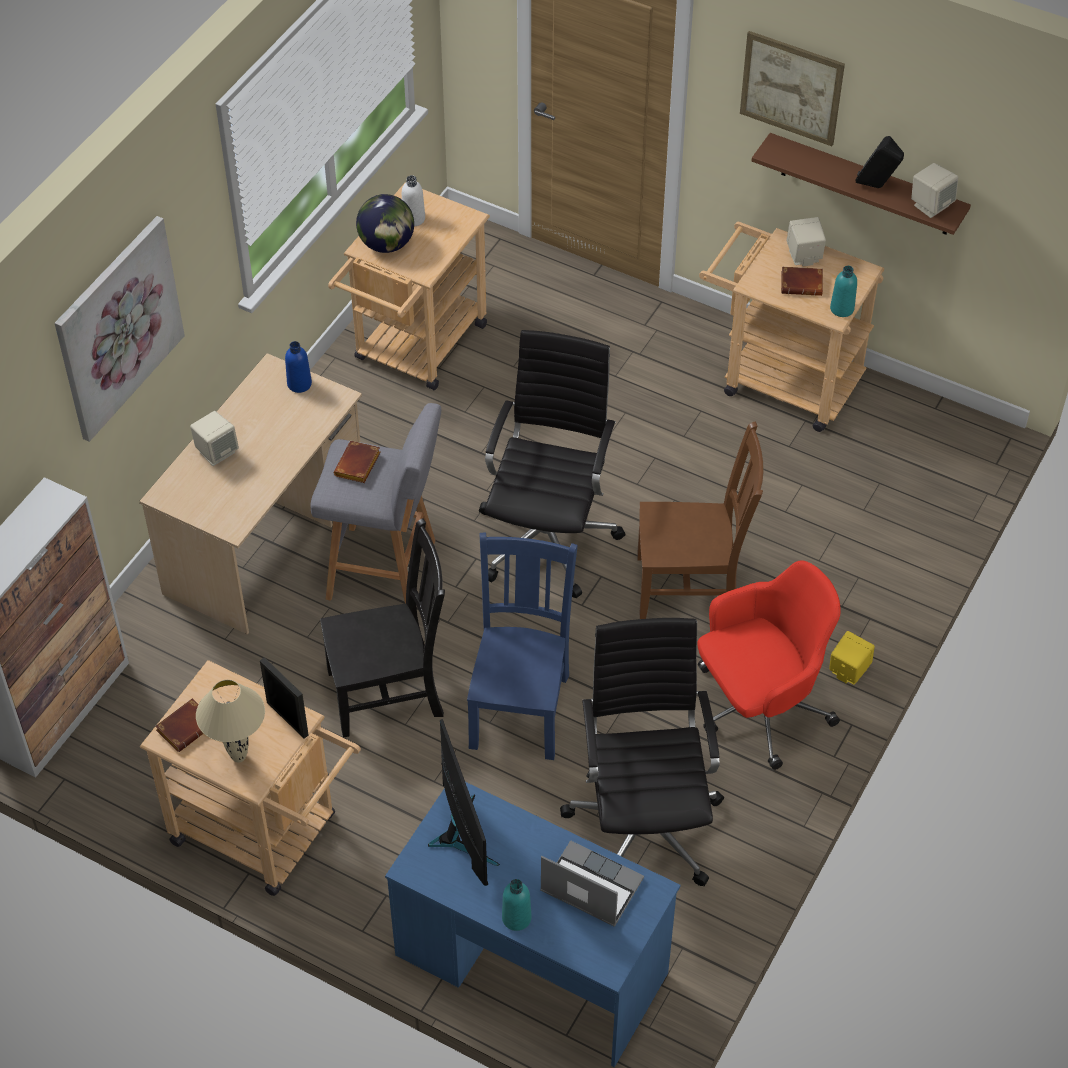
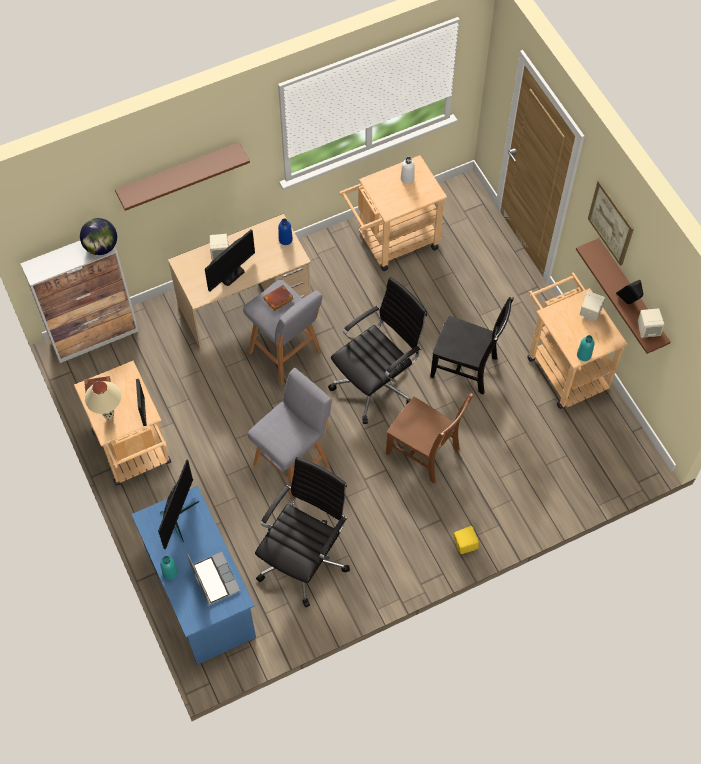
camera: 35 degrees right, 10 degrees up
picture [54,216,185,442] -> brown shelf [115,142,250,211]
black chair [320,518,445,738] -> black chair moved to [430,297,514,395]
globe [356,194,414,253] -> globe moved to [80,218,117,255]
blue chair [467,532,578,760] -> grey stool [248,368,332,499]
red office chair [697,560,841,770] -> none
brown book [781,267,823,296] -> none
none -> monitor [205,230,255,291]

